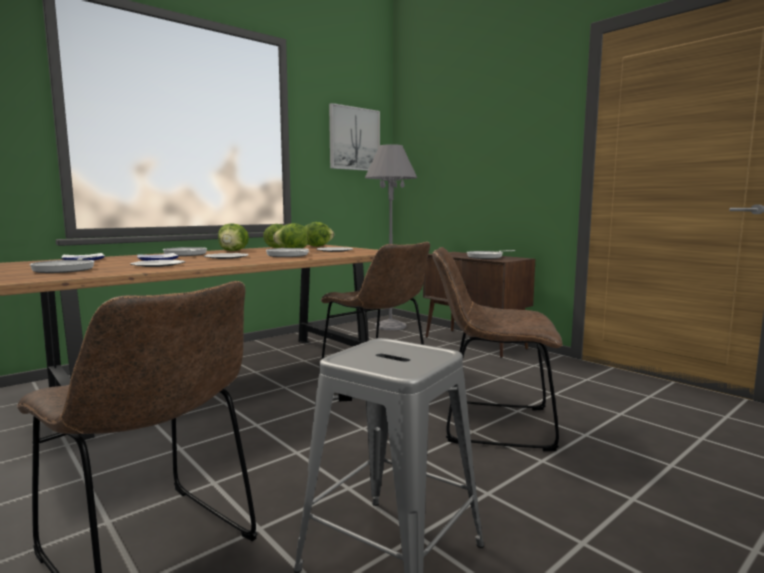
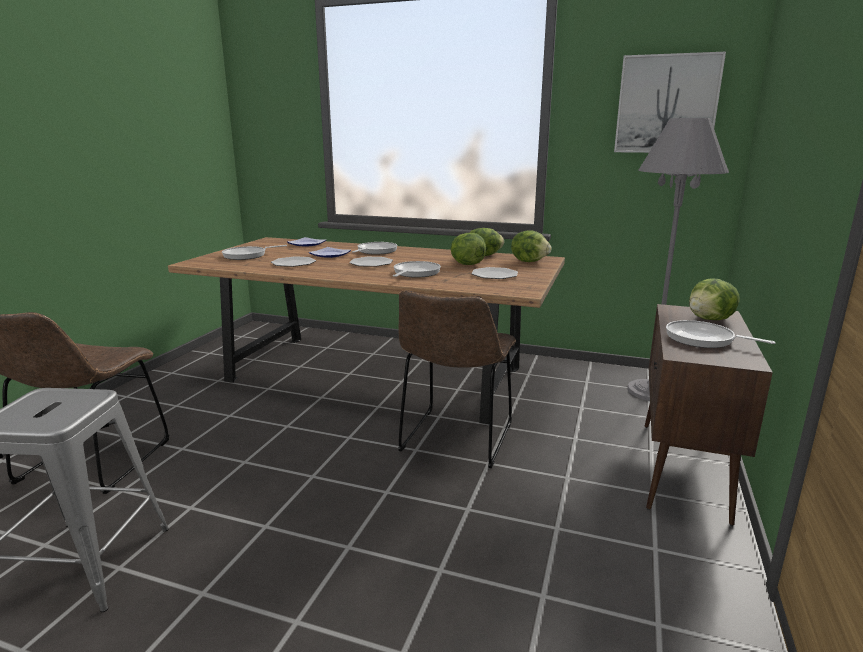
camera: 60 degrees right, 10 degrees up
lettuce [218,223,249,251] -> lettuce moved to [689,278,740,320]
brown chair [432,247,563,451] -> none

